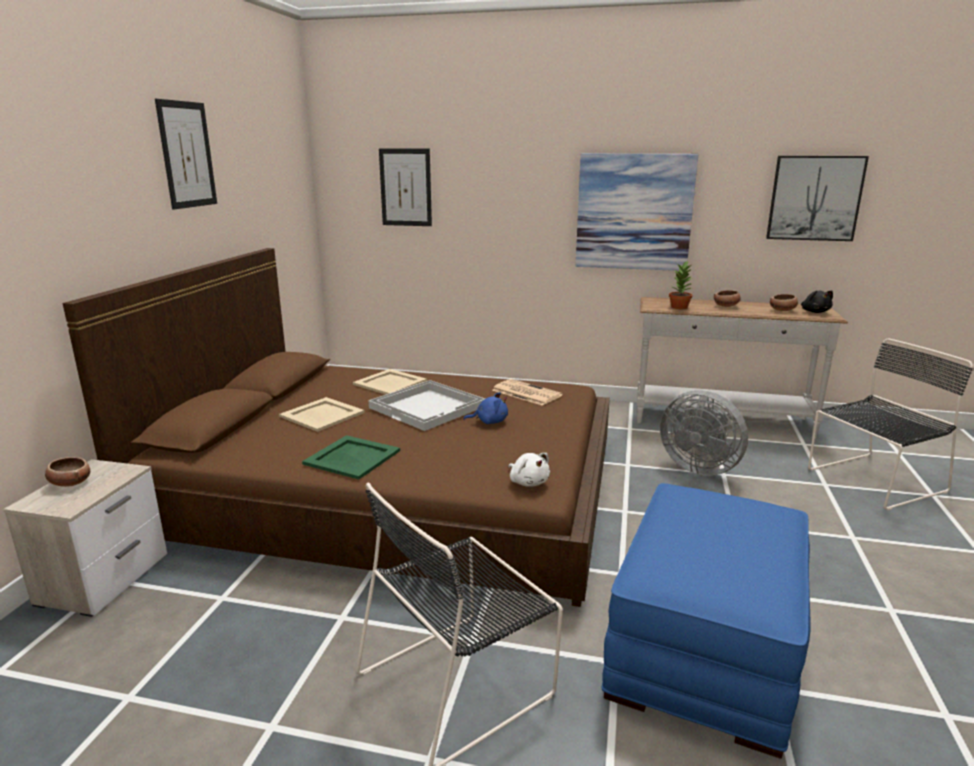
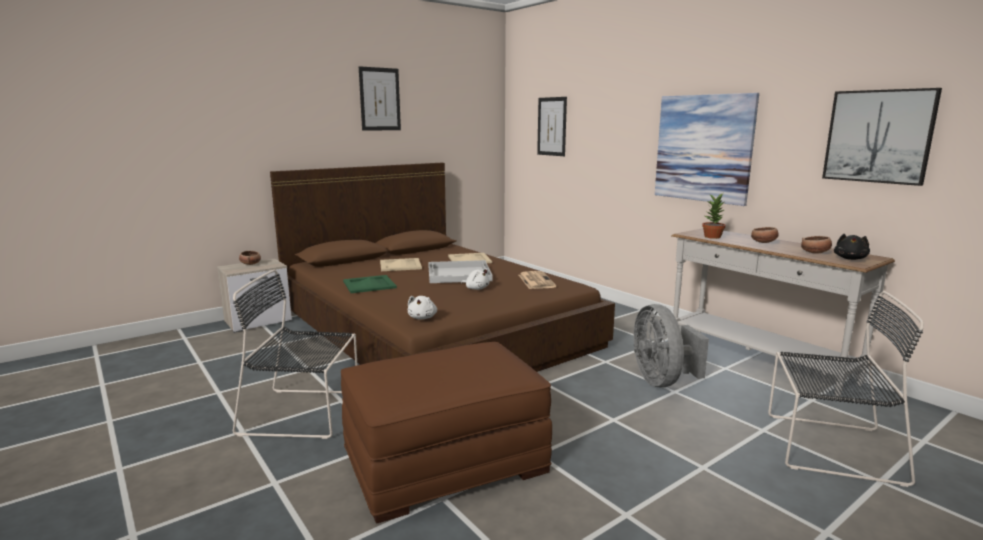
camera: 40 degrees right, 5 degrees down
blue plush toy [463,392,508,424] -> white plush toy [461,268,490,290]
blue ottoman [602,483,811,759] -> brown ottoman [341,342,552,524]

